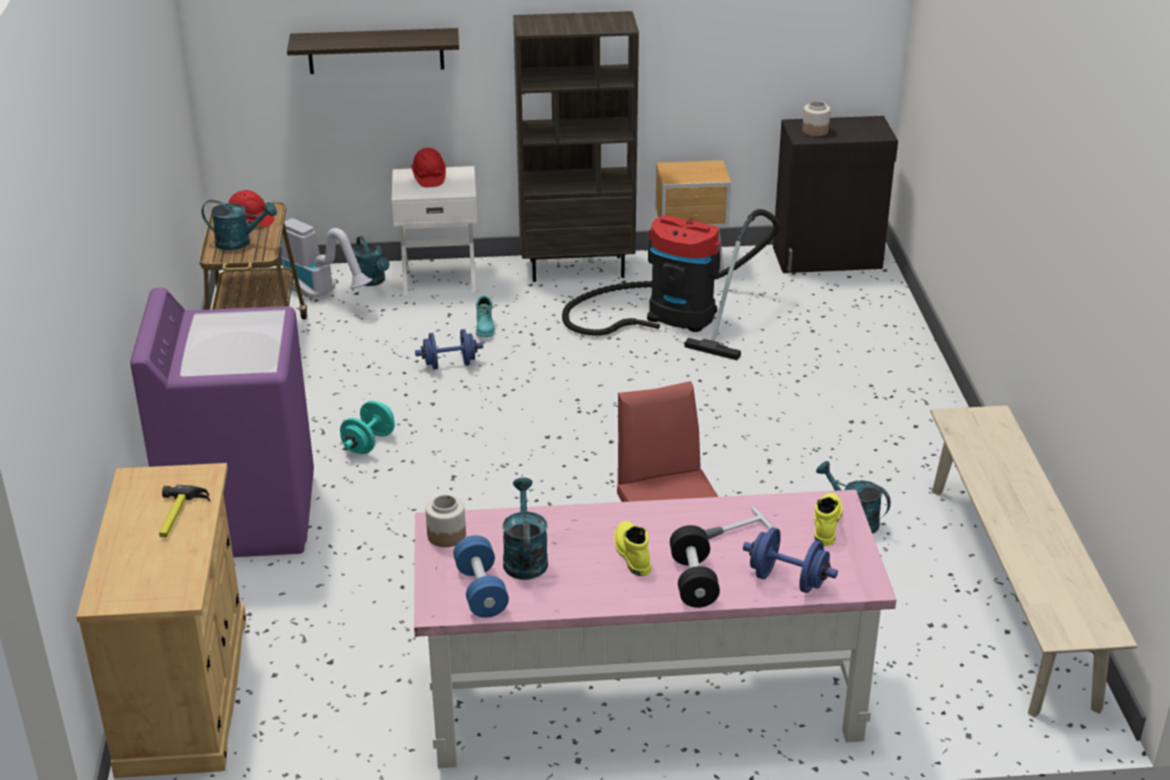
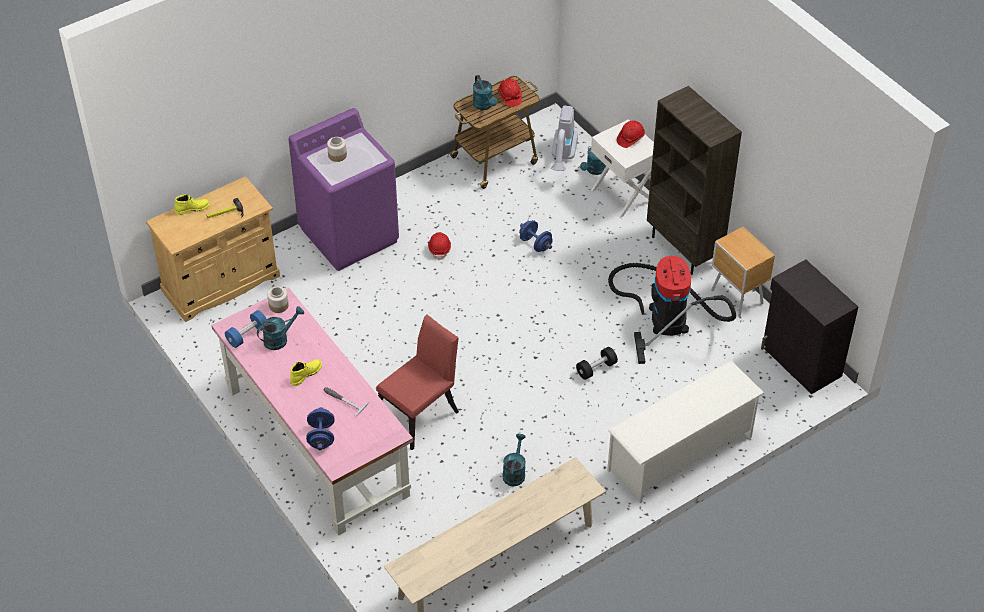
camera: 60 degrees right, 15 degrees up
shelf [287,28,459,74] -> none
turquoise dumbbell [340,401,395,454] -> red hard hat [428,232,451,260]
turquoise boot [476,295,495,337] -> none
black dumbbell [670,525,720,608] -> black dumbbell moved to [576,347,618,380]
jar [802,101,830,136] -> jar moved to [327,137,347,162]
yellow boot [814,493,842,546] -> yellow boot moved to [174,194,210,215]
none -> white shoe rack [607,360,765,503]

